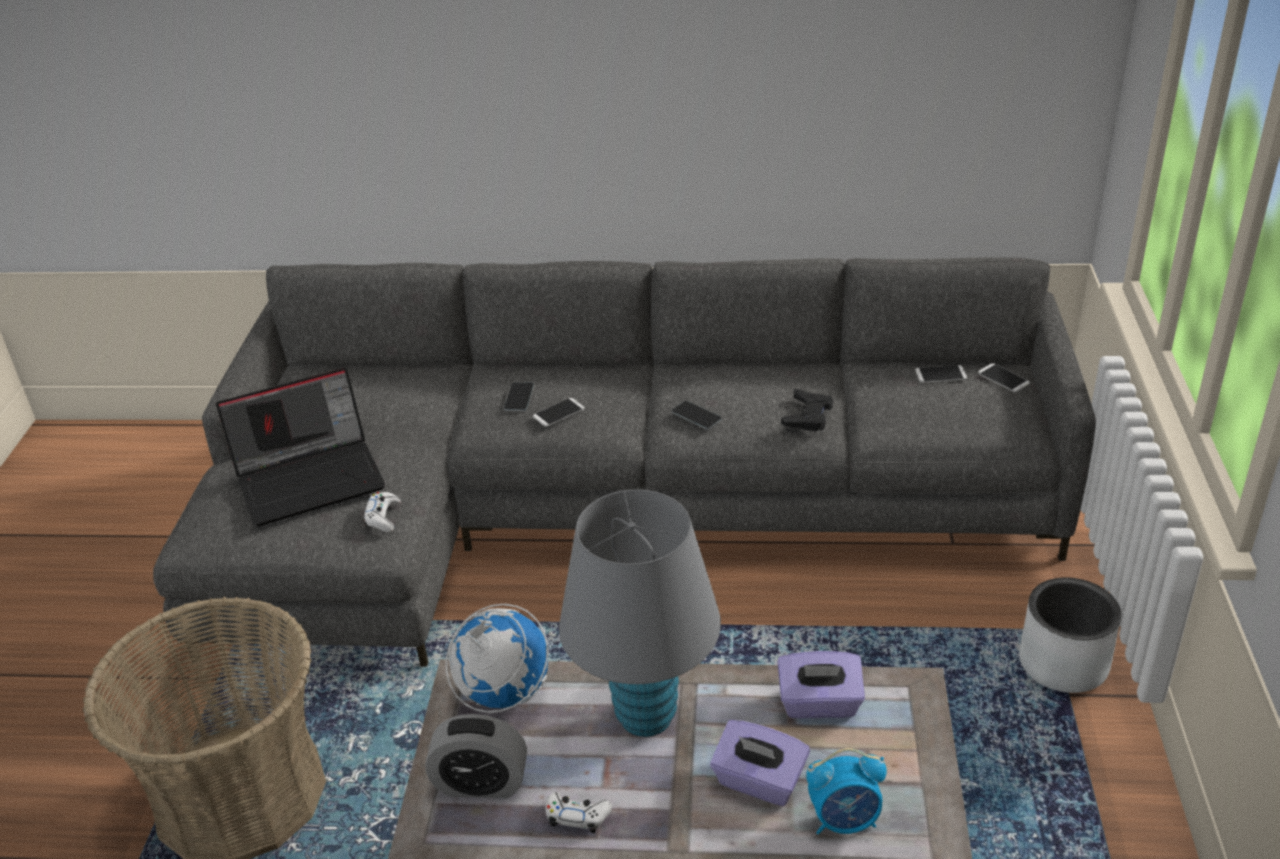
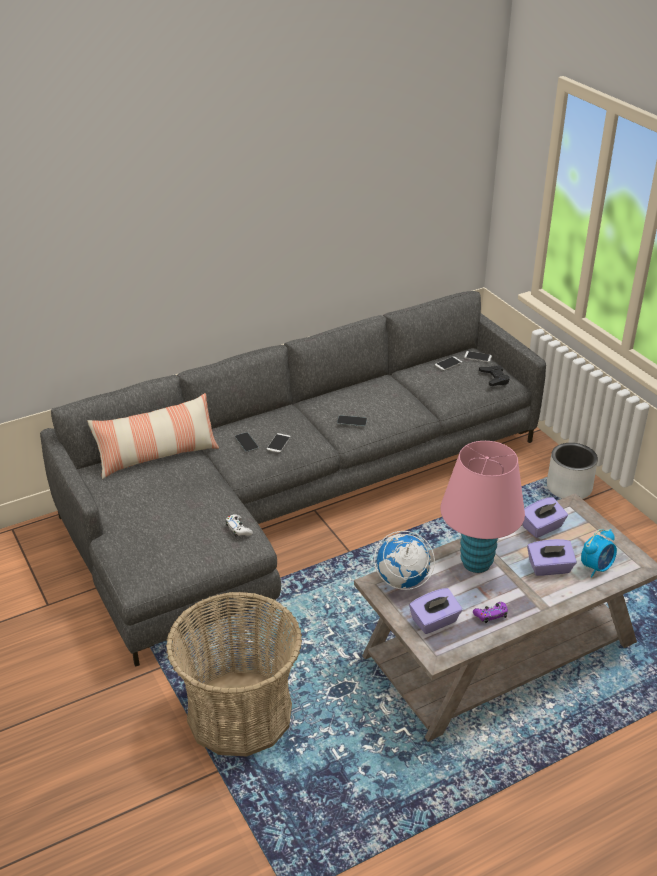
camera: 35 degrees left, 0 degrees up
laptop [216,368,385,526] -> none
alarm clock [425,714,527,798] -> purple tissue box [409,588,462,634]
white game controller [545,792,612,833] -> purple game controller [473,602,508,623]
grey table lamp [559,490,721,737] -> pink table lamp [440,441,525,573]
black game controller [781,389,833,432] -> black game controller moved to [479,365,510,386]
none -> pillow [88,393,219,479]

